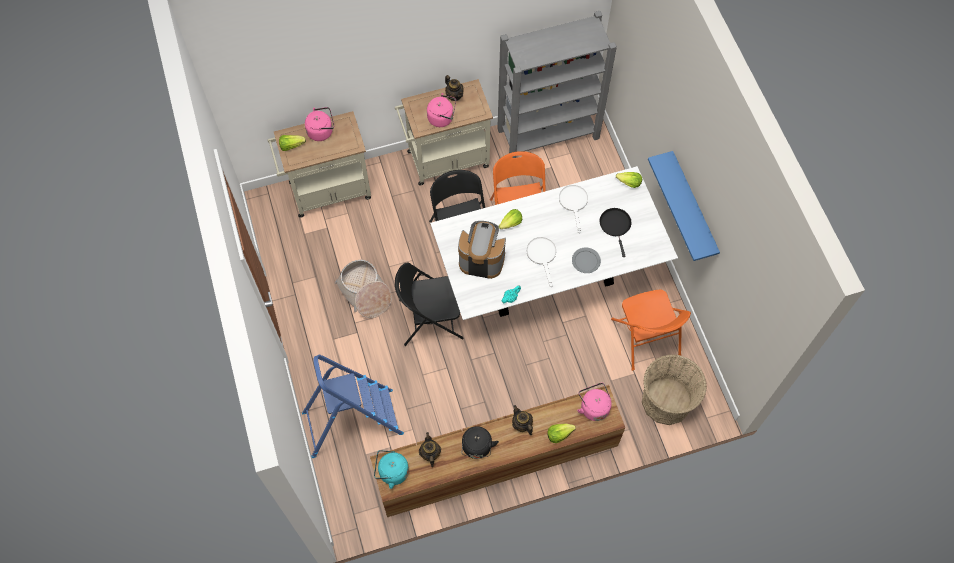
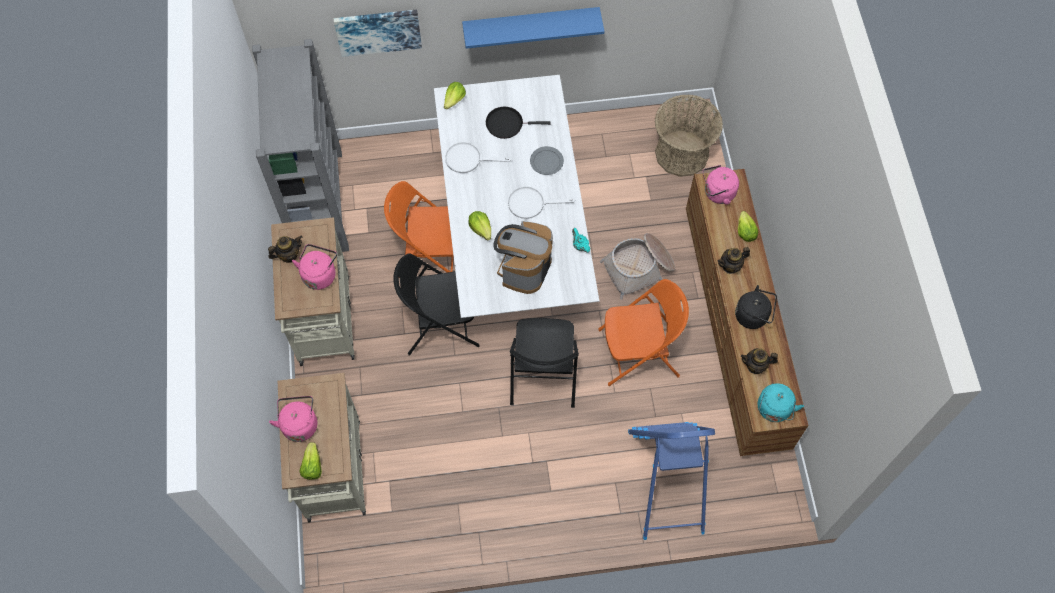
camera: 80 degrees left, 0 degrees up
basket [334,260,392,318] -> basket moved to [600,233,675,300]
orange chair [611,290,691,371] -> orange chair moved to [598,279,689,386]
none -> picture [334,10,422,57]

